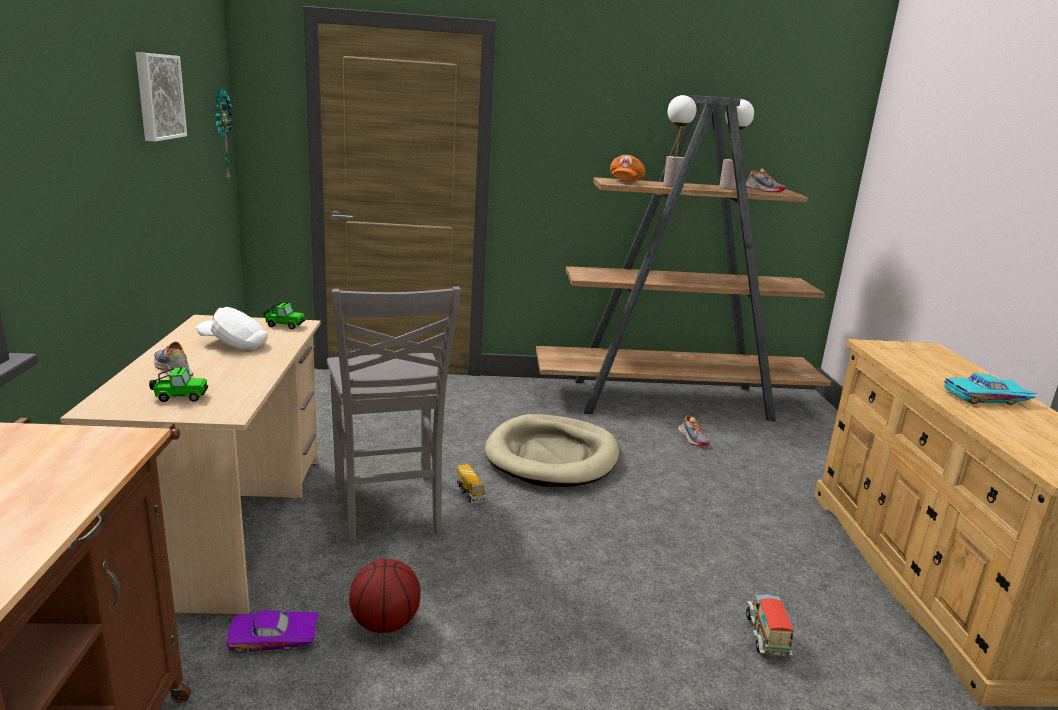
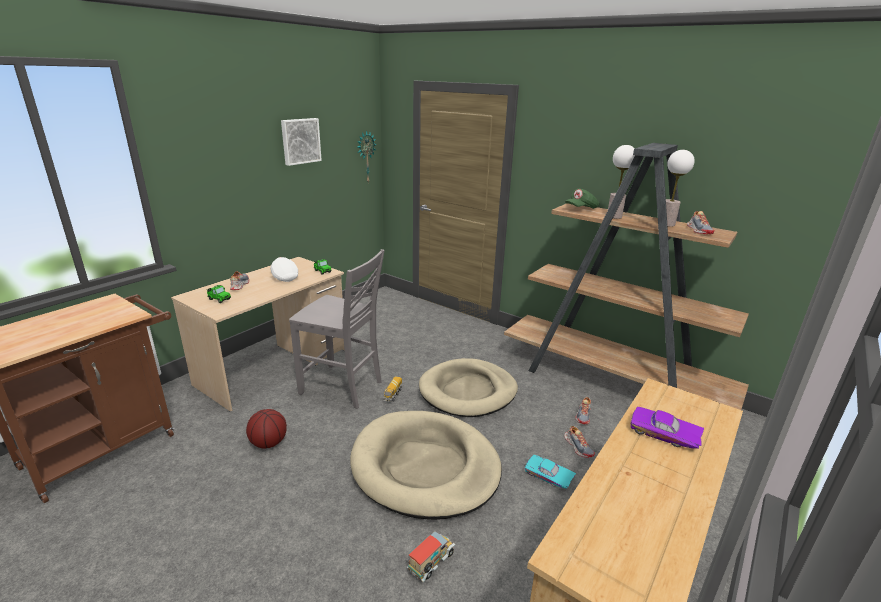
camera: 40 degrees right, 5 degrees up
purple toy car [226,610,319,653] -> purple toy car moved to [631,407,704,449]
grey chair [327,286,461,546] -> grey chair turned 90 degrees counterclockwise [289,249,384,409]
orange cap [610,155,645,181] -> green cap [565,189,600,209]
turquoise toy car [945,373,1037,405] -> turquoise toy car moved to [525,455,576,489]
none -> beige dog bed [350,411,502,520]
none -> shoe [564,426,595,458]

